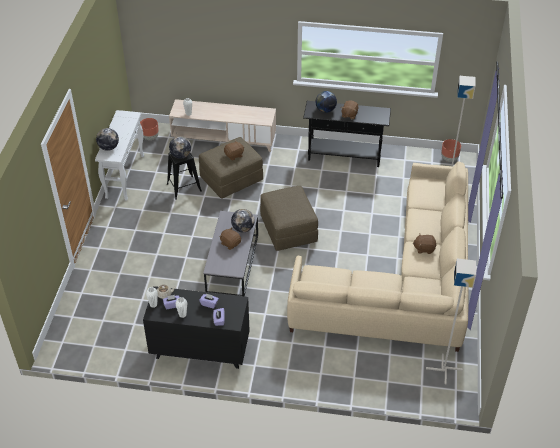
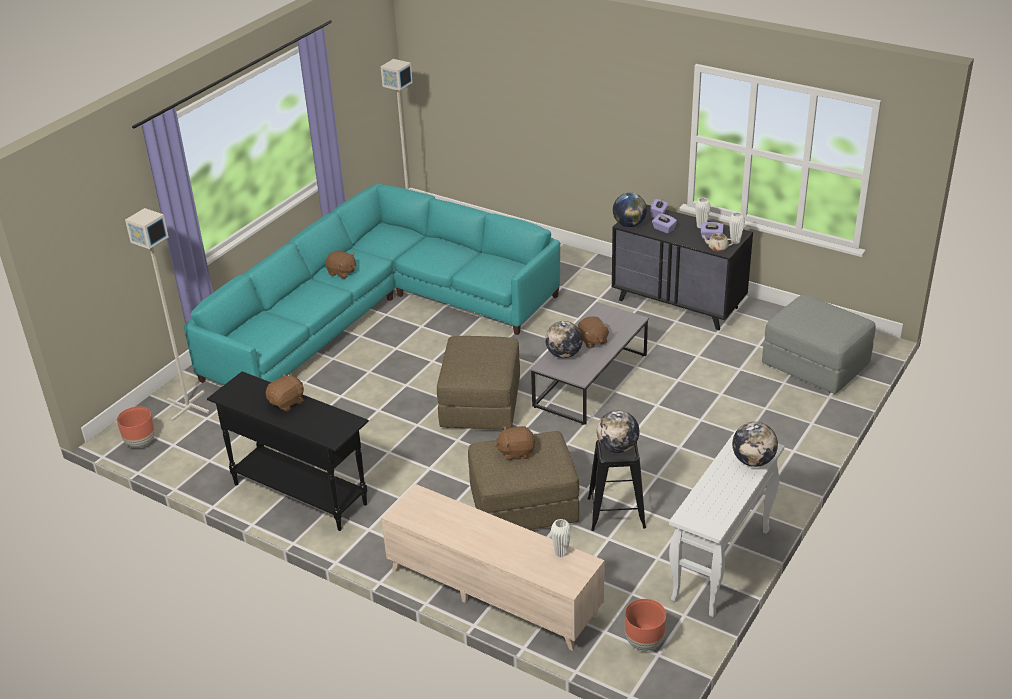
camera: 155 degrees left, 10 degrees down
beige sofa [287,161,468,352] -> turquoise sofa [184,183,560,385]
globe [315,91,337,113] -> globe moved to [613,193,647,227]
none -> grey ottoman [762,294,876,394]

